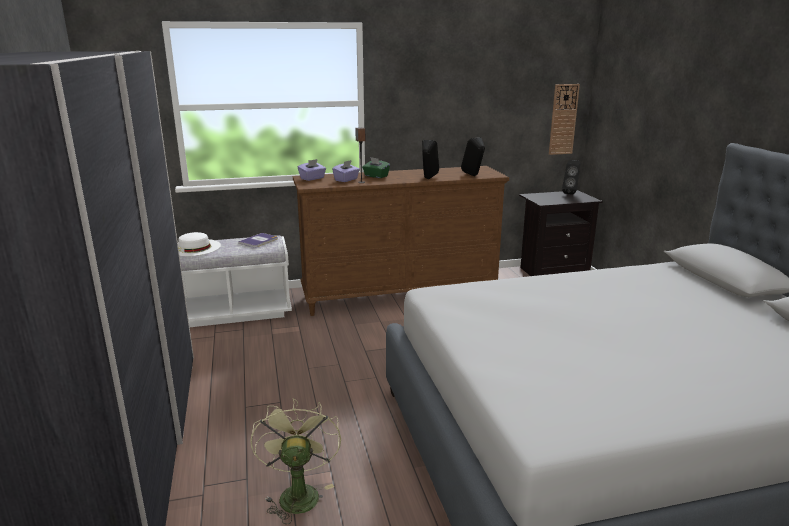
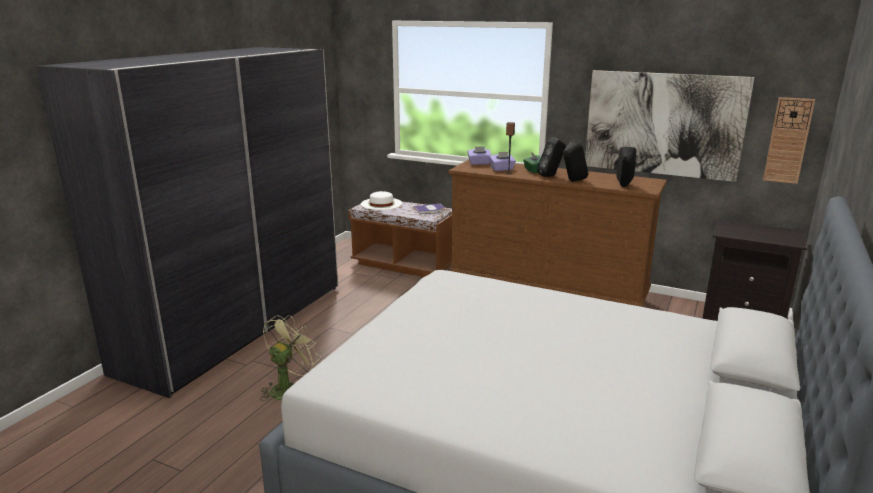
camera: 40 degrees right, 0 degrees up
white bench [180,235,292,327] -> brown bench [348,201,452,277]
black speaker [562,160,581,195] -> black speaker moved to [537,137,566,177]
none -> picture [585,70,754,182]

